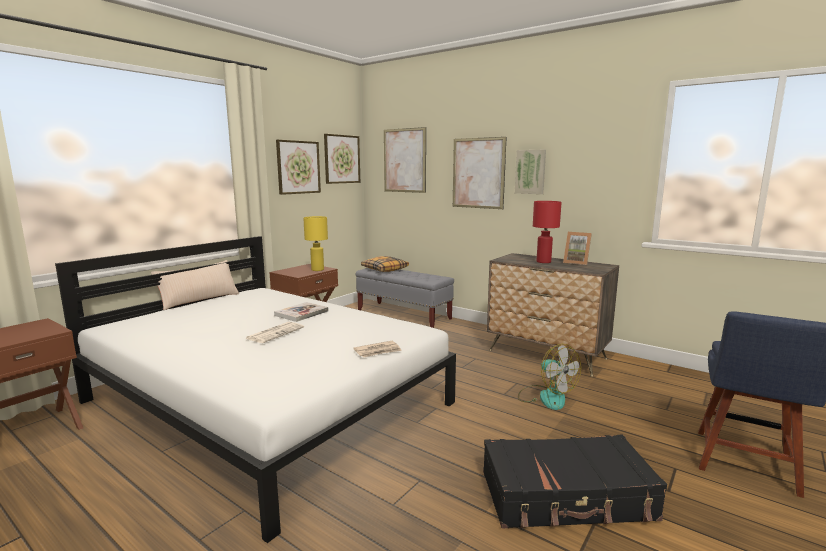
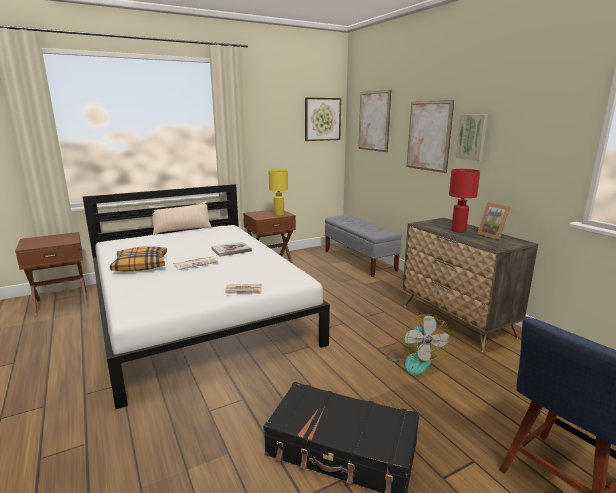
camera: 25 degrees right, 5 degrees up
picture [276,140,321,195] -> none
pillow [361,256,409,272] -> pillow moved to [110,246,167,272]

